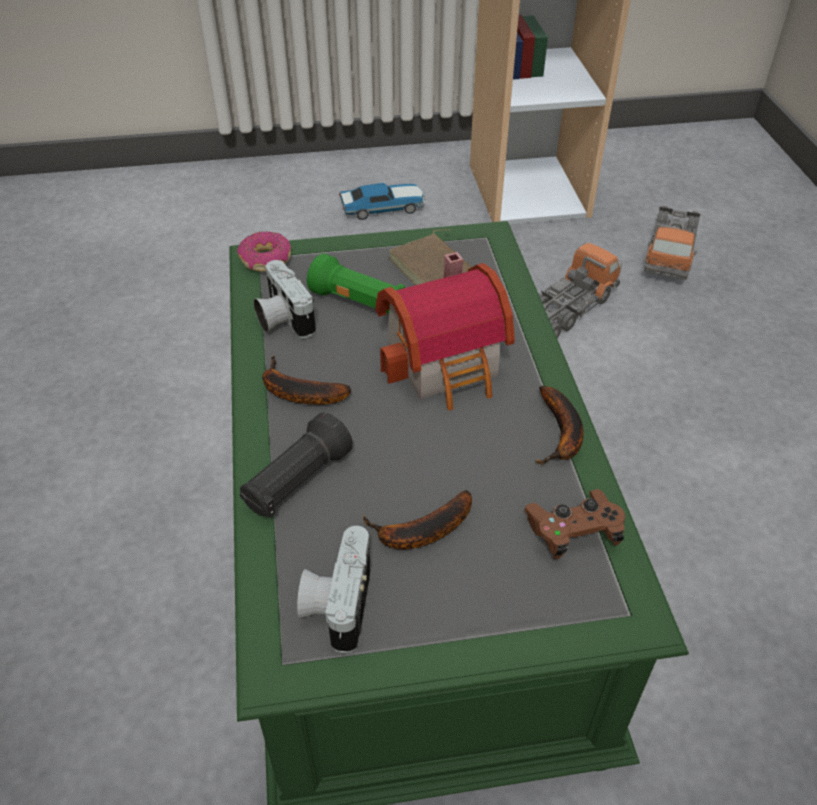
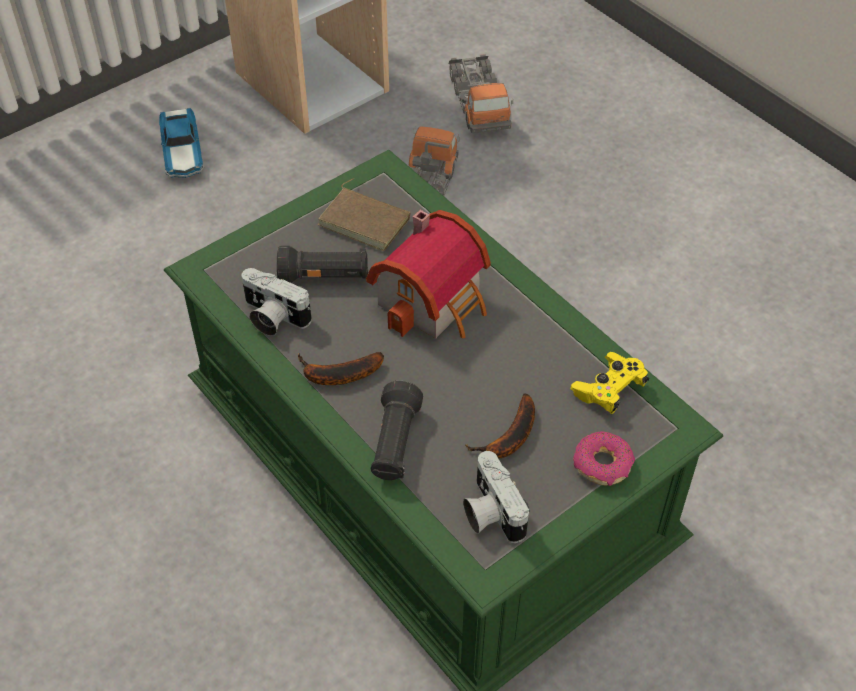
camera: 30 degrees left, 5 degrees up
donut [237,232,291,272] -> donut moved to [573,431,635,486]
green flashlight [307,254,405,315] -> black flashlight [277,246,368,283]
toy car [339,183,425,220] -> toy car turned 120 degrees clockwise [159,108,204,178]
brown game controller [524,489,625,559] -> yellow game controller [570,352,649,414]
banana [535,386,584,465] -> none

